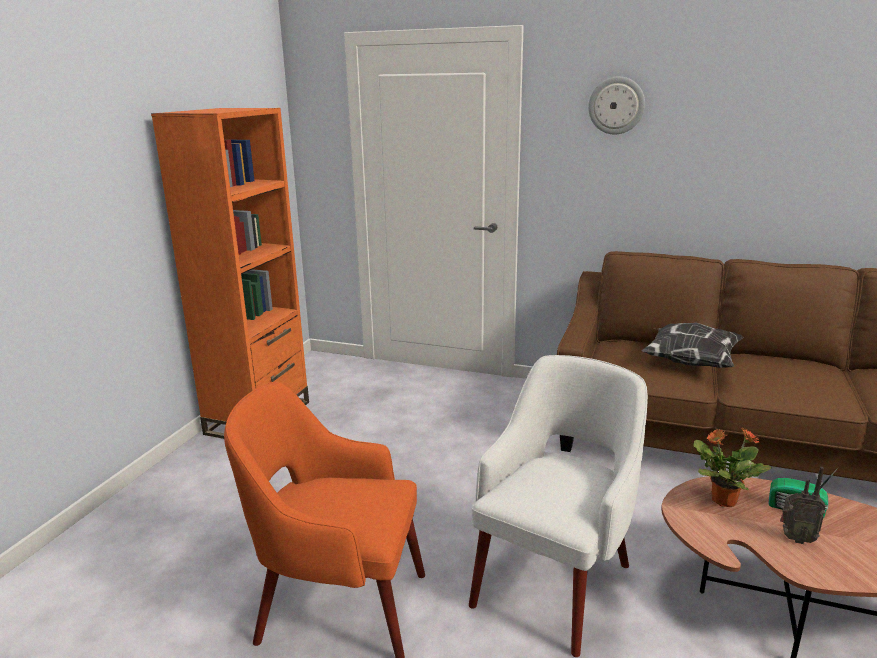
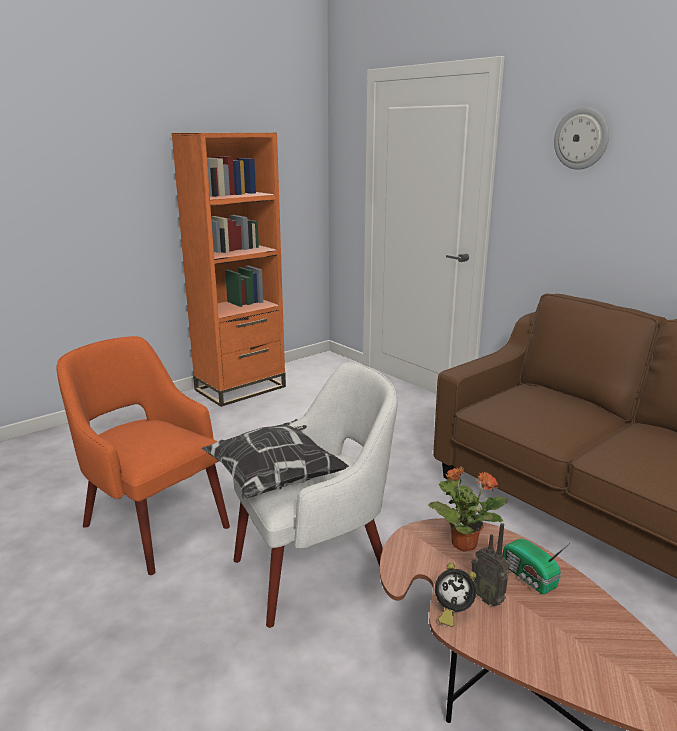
camera: 30 degrees right, 0 degrees up
pillow [642,323,744,368] -> pillow moved to [201,419,349,499]
none -> alarm clock [435,563,476,627]

